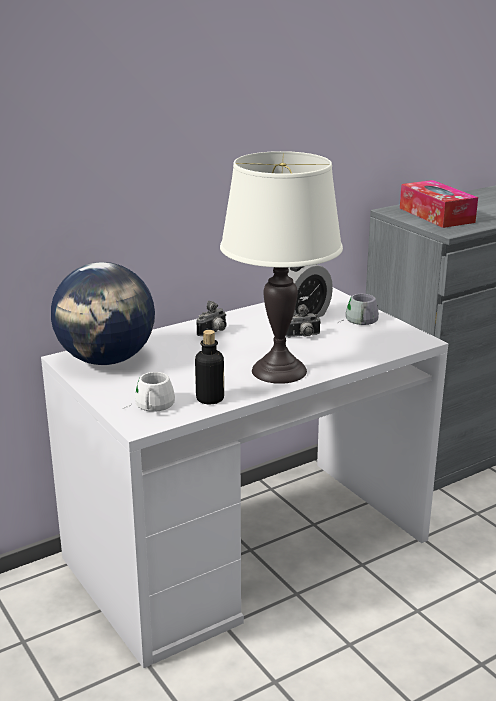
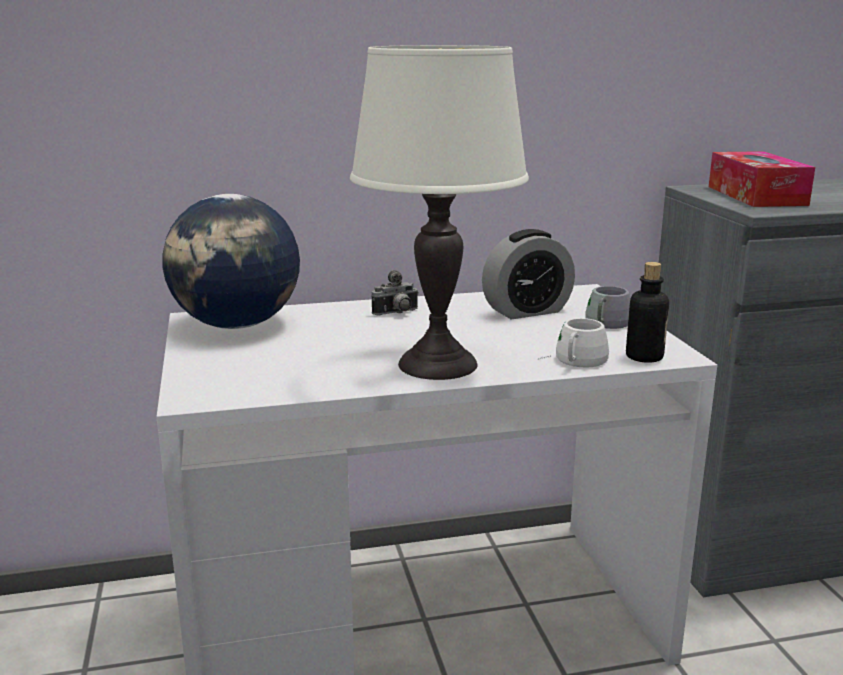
camera: 20 degrees right, 5 degrees down
white mug [122,372,175,412] -> white mug moved to [539,318,609,368]
bottle [195,330,224,404] -> bottle moved to [626,262,669,363]
camera [285,304,321,337] -> none

